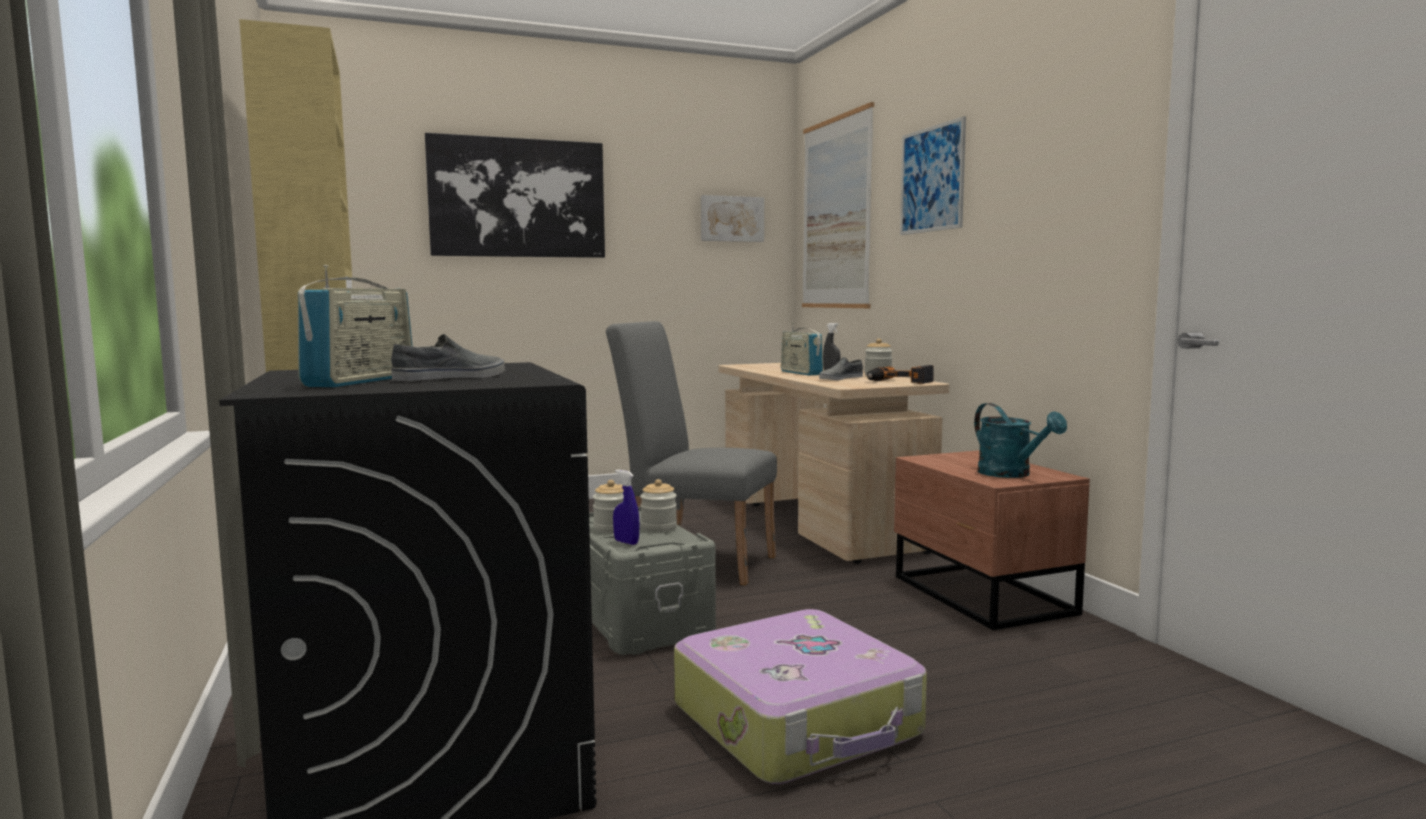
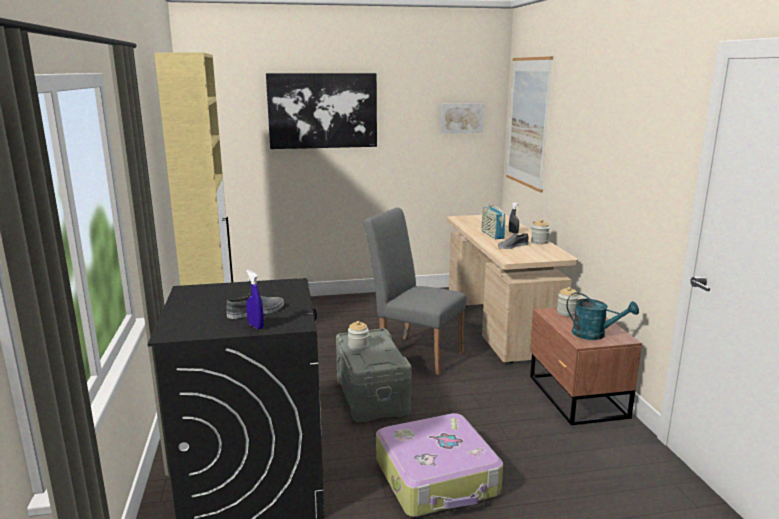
camera: 10 degrees right, 10 degrees up
radio [298,265,412,387] -> none
blue spray bottle [613,470,640,545] -> blue spray bottle moved to [246,270,264,329]
jar [640,479,677,532] -> jar moved to [557,287,579,316]
power drill [867,365,934,384] -> none
picture [900,116,966,235] -> none
turquoise watering can [974,403,1067,478] -> turquoise watering can turned 45 degrees counterclockwise [566,292,639,340]

